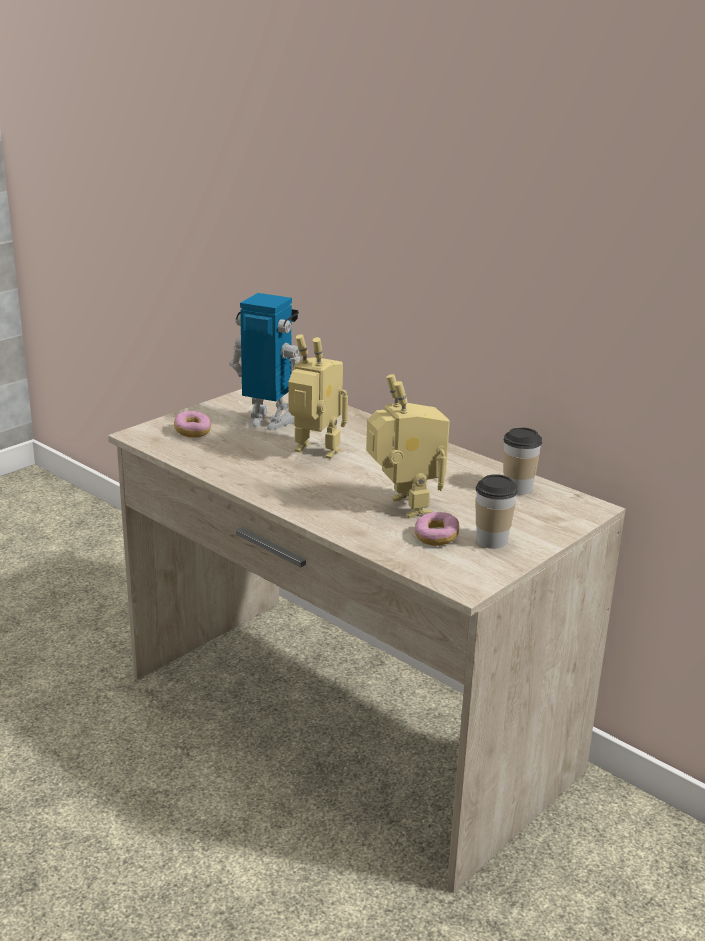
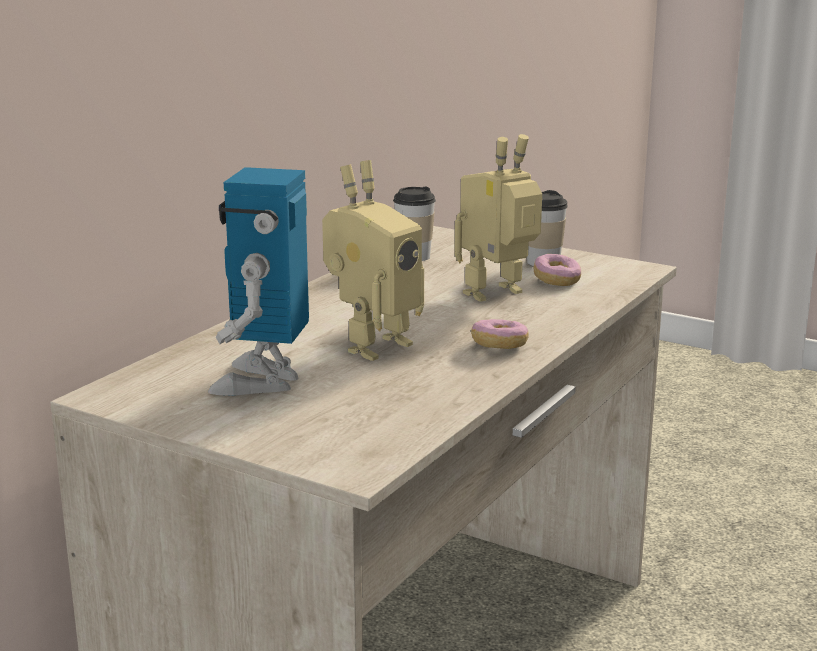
camera: 100 degrees left, 5 degrees down
donut [174,411,211,438] -> donut moved to [471,319,529,349]
toy robot [288,334,348,459] -> toy robot turned 150 degrees counterclockwise [322,160,424,361]

